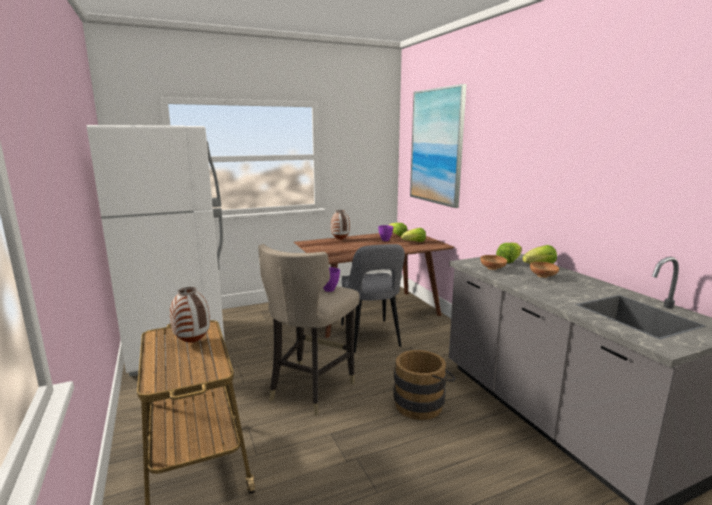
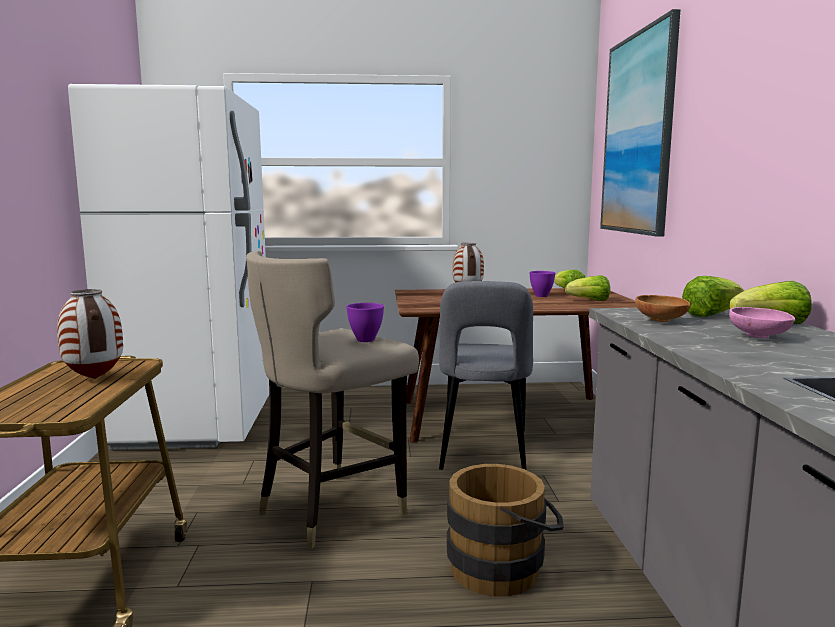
camera: 20 degrees right, 5 degrees down
brown bowl [530,262,559,278] -> pink bowl [729,307,795,338]

